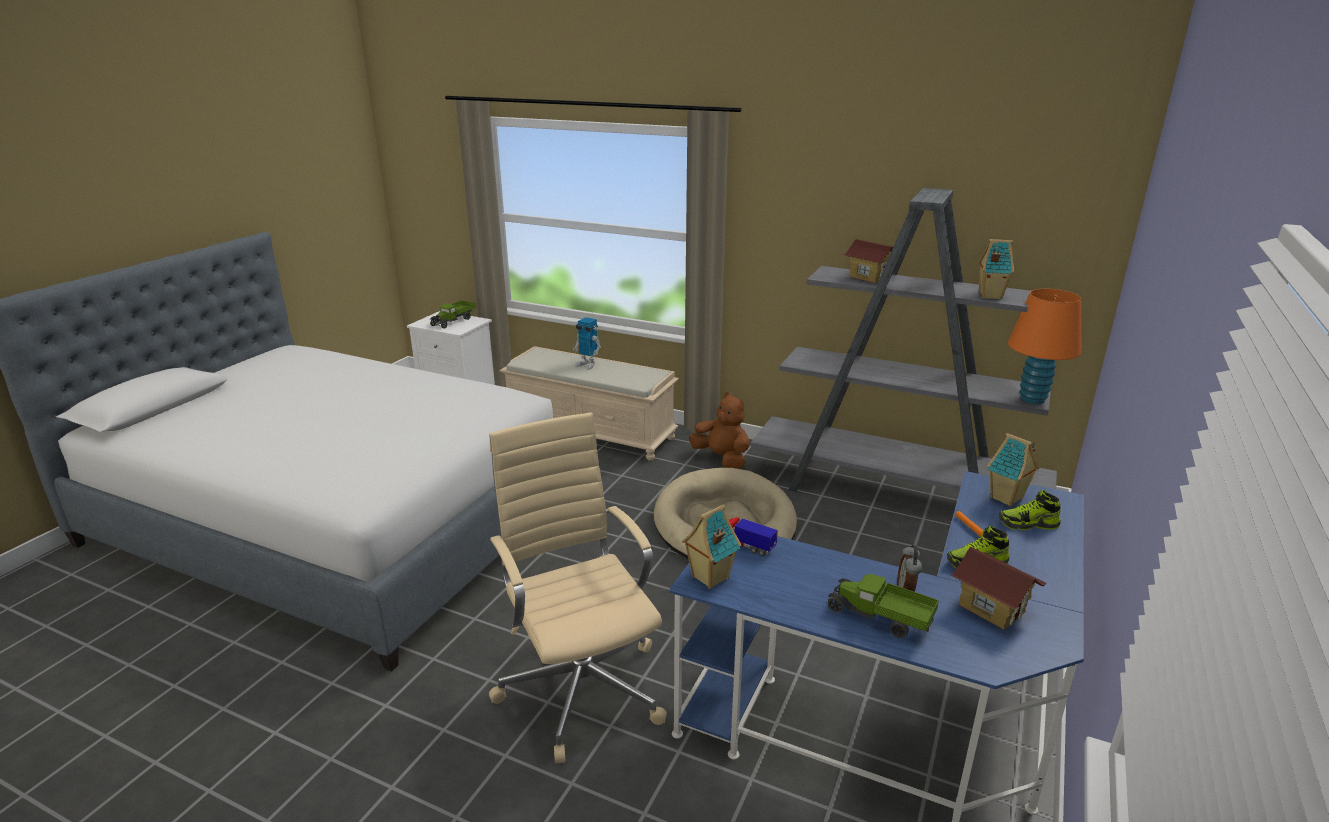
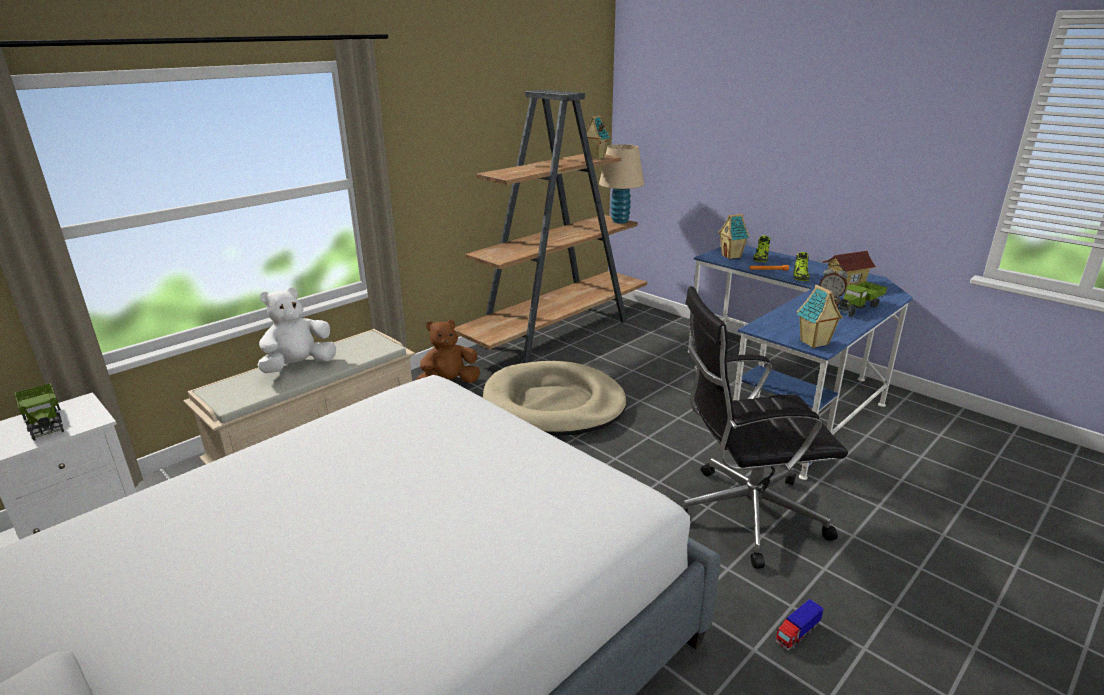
camera: 70 degrees left, 0 degrees up
beige office chair [489,413,667,764] -> black office chair [682,286,848,569]
toy robot [573,317,601,370] -> white plush toy [257,288,336,373]
toy truck [729,517,778,556] -> toy truck moved to [776,599,824,650]
grey bookcase [750,188,1057,492] -> brown bookcase [454,90,647,363]
toy house [844,239,902,283] -> none
orange table lamp [1008,289,1081,404] -> beige table lamp [599,144,644,223]

